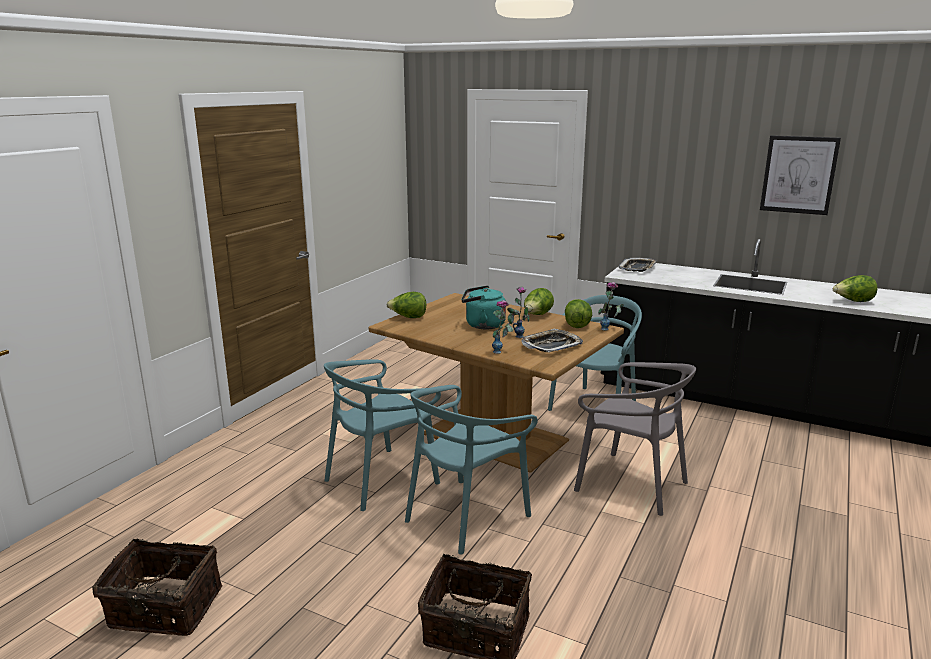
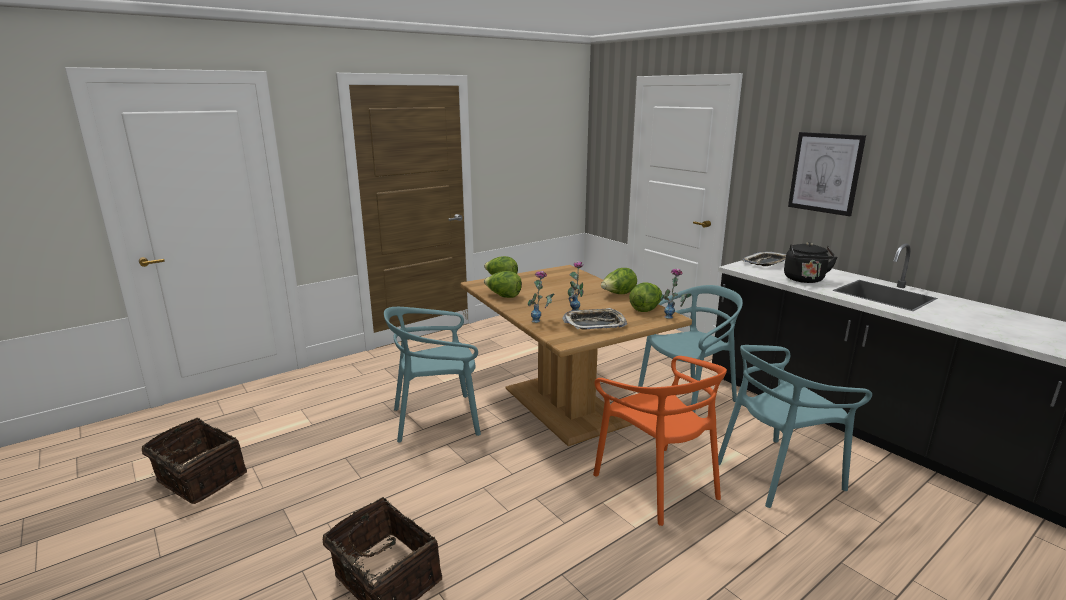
camera: 25 degrees right, 0 degrees up
turquoise chair [405,385,538,554] -> turquoise chair moved to [718,345,872,508]
turquoise kettle [461,286,506,329] -> none
grey chair [574,362,696,516] -> orange chair [593,356,727,526]
picture [760,135,841,215] -> picture moved to [788,132,866,216]
lettuce [833,275,878,302] -> lettuce moved to [484,271,522,298]
none -> black kettle [784,242,838,283]

